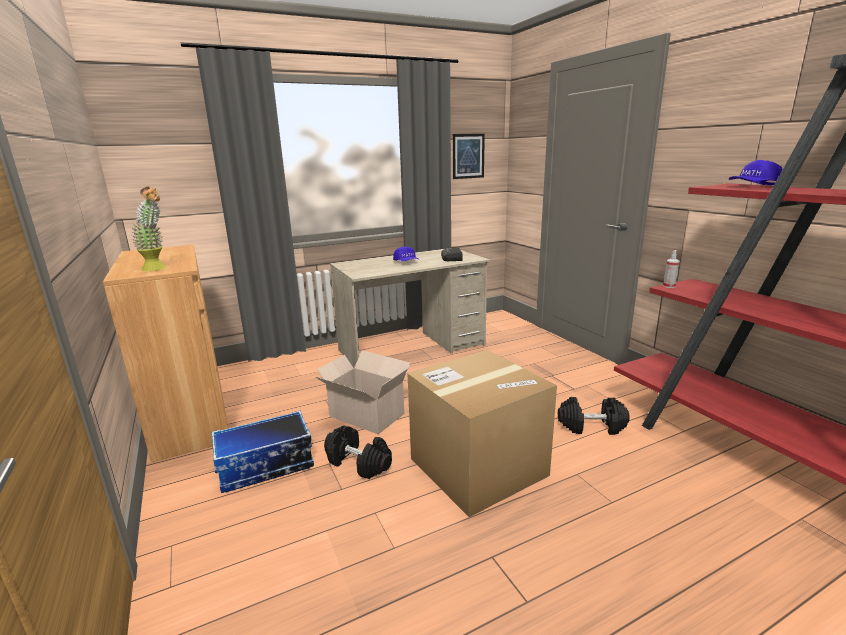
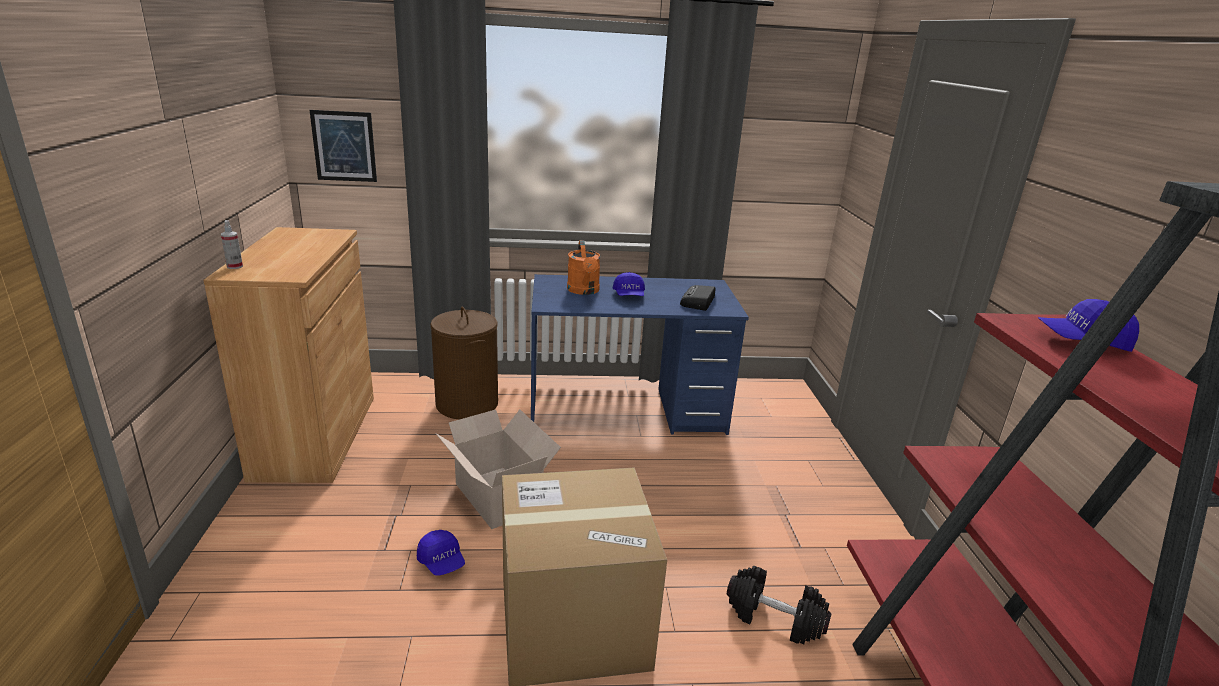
camera: 20 degrees right, 5 degrees up
potted plant [130,187,166,271] -> none
storage box [212,410,314,493] -> none
black dumbbell [324,425,392,479] -> blue cap [417,530,465,575]
beige desk [330,248,490,368] -> blue desk [531,274,749,435]
picture [453,134,485,179] -> picture moved to [310,110,377,182]
spray bottle [663,250,680,288] -> spray bottle moved to [221,220,243,269]
none -> brown laundry basket [430,307,498,420]
none -> orange watering can [567,240,600,295]

